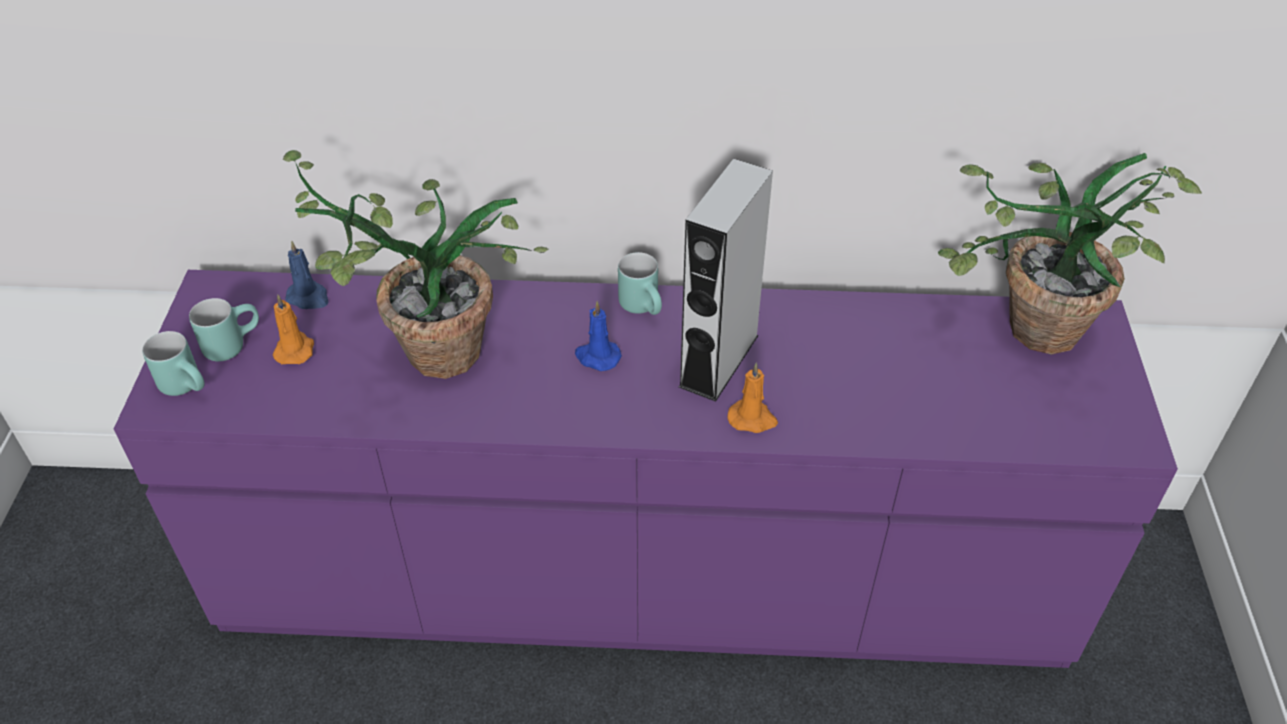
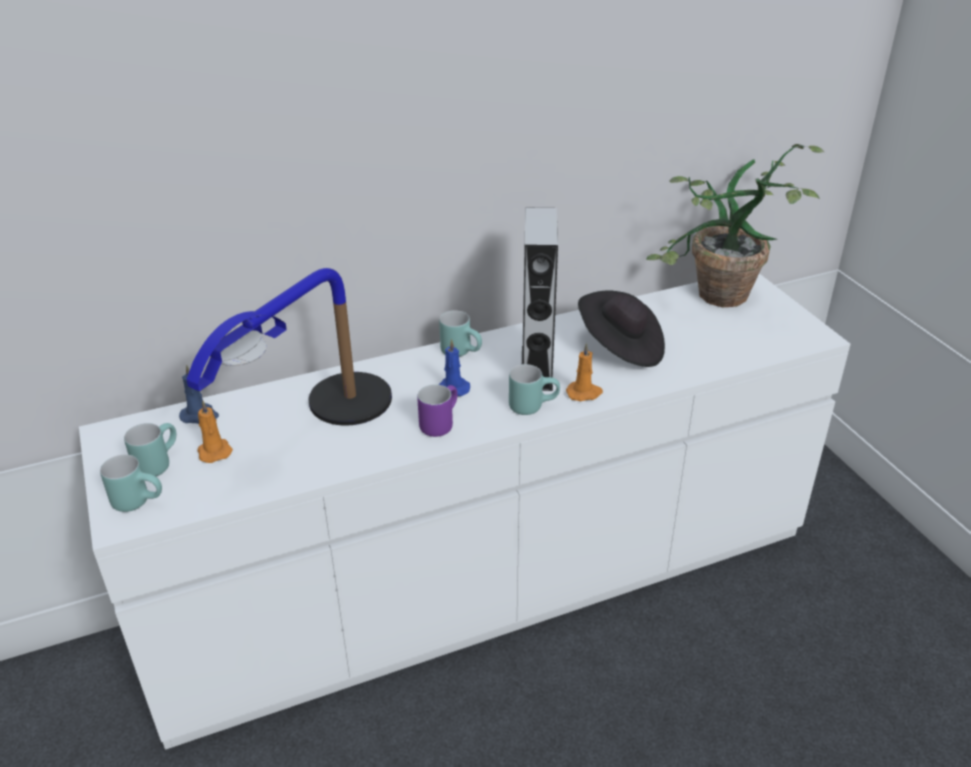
camera: 25 degrees left, 10 degrees down
purple dresser [114,270,1178,668] -> white dresser [79,273,851,750]
potted plant [283,150,548,379] -> table lamp [187,268,392,426]
none -> purple mug [417,384,458,437]
none -> turquoise mug [509,364,560,415]
none -> black hat [578,291,665,367]

